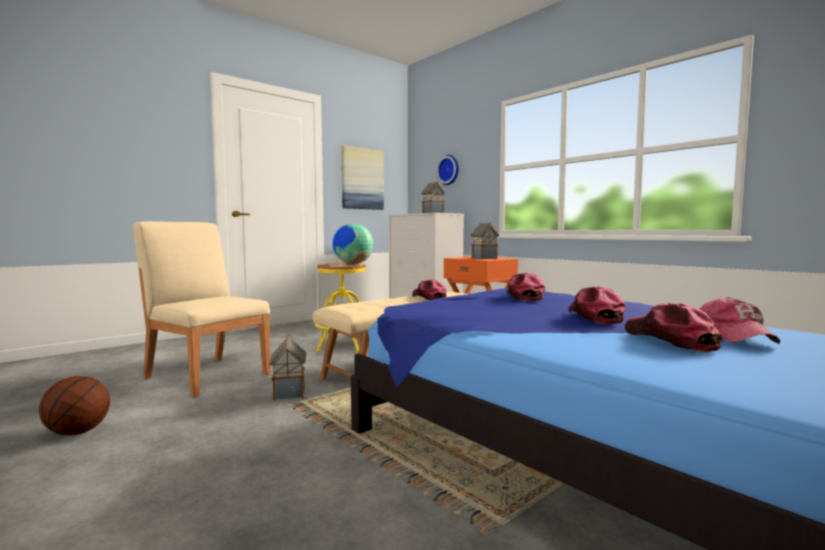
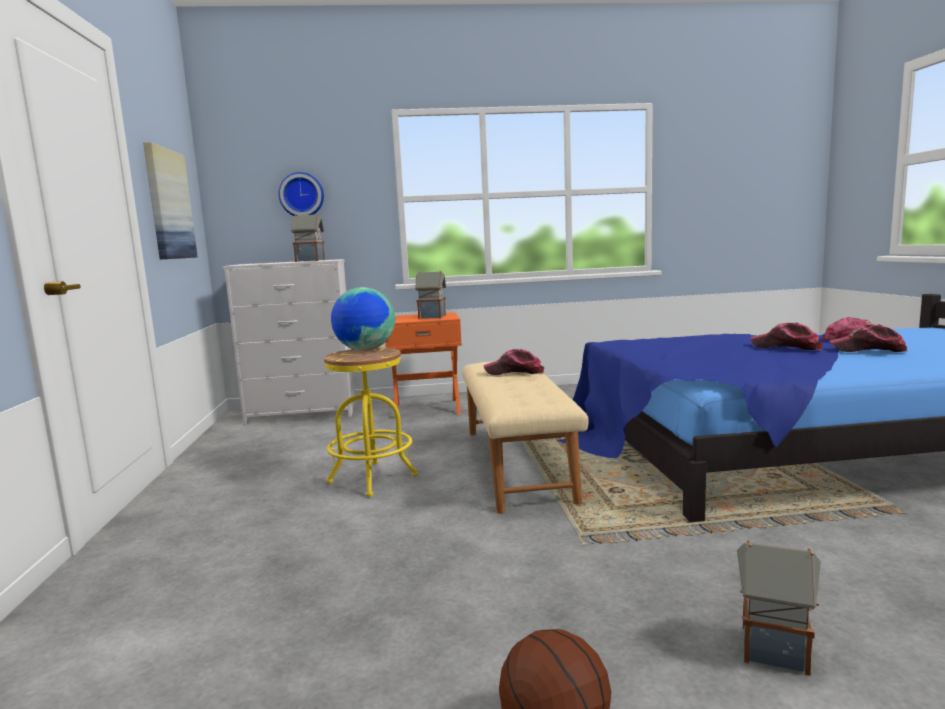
camera: 55 degrees left, 5 degrees up
beige chair [133,221,271,398] -> none
toy house [269,336,306,401] -> toy house moved to [737,540,821,676]
cap [506,273,545,301] -> none

